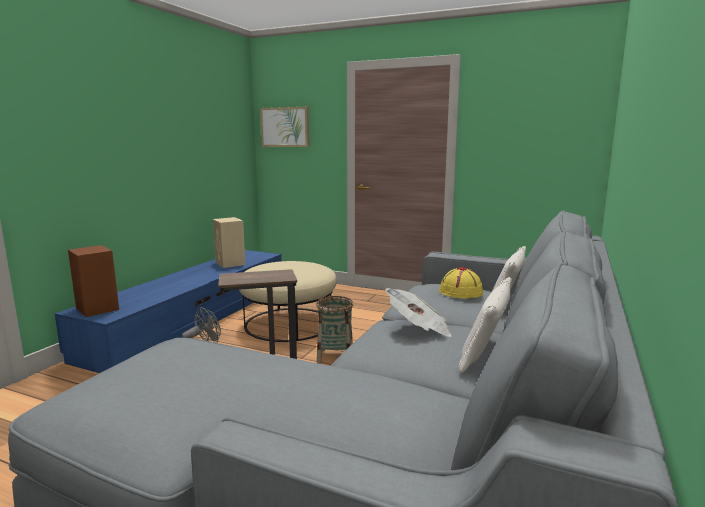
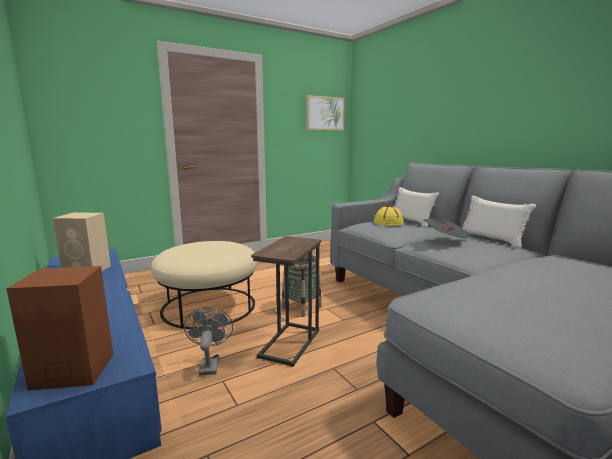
camera: 55 degrees left, 0 degrees up
picture [260,107,309,147] -> picture moved to [306,95,345,131]

